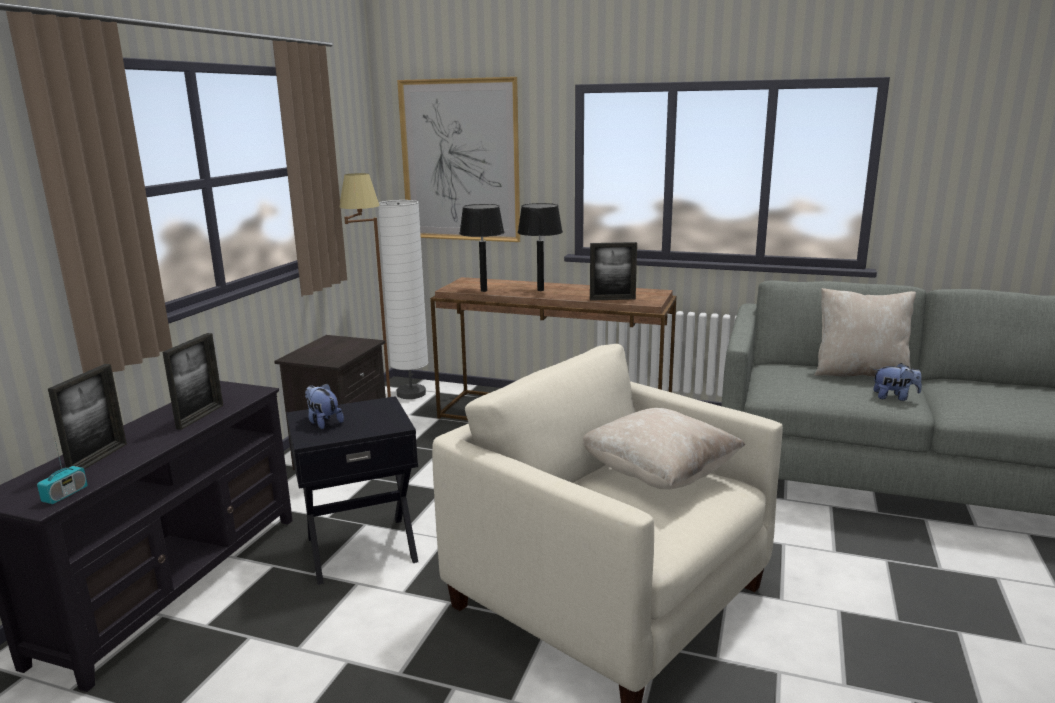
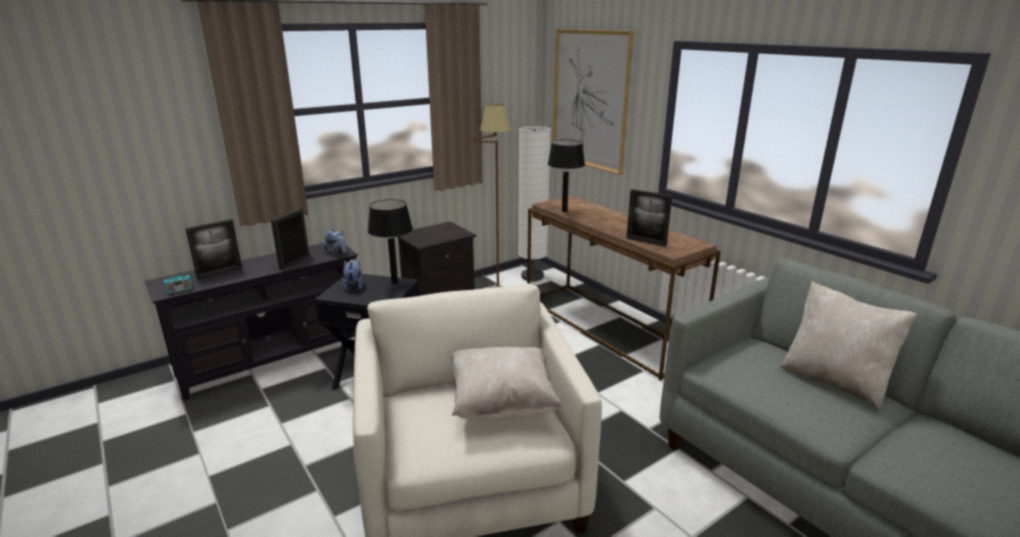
camera: 35 degrees right, 5 degrees up
picture frame [162,333,223,430] -> picture frame turned 150 degrees clockwise [271,208,310,270]
black table lamp [518,203,563,291] -> black table lamp moved to [368,199,413,284]
plush toy [873,363,922,401] -> plush toy moved to [324,230,346,255]

